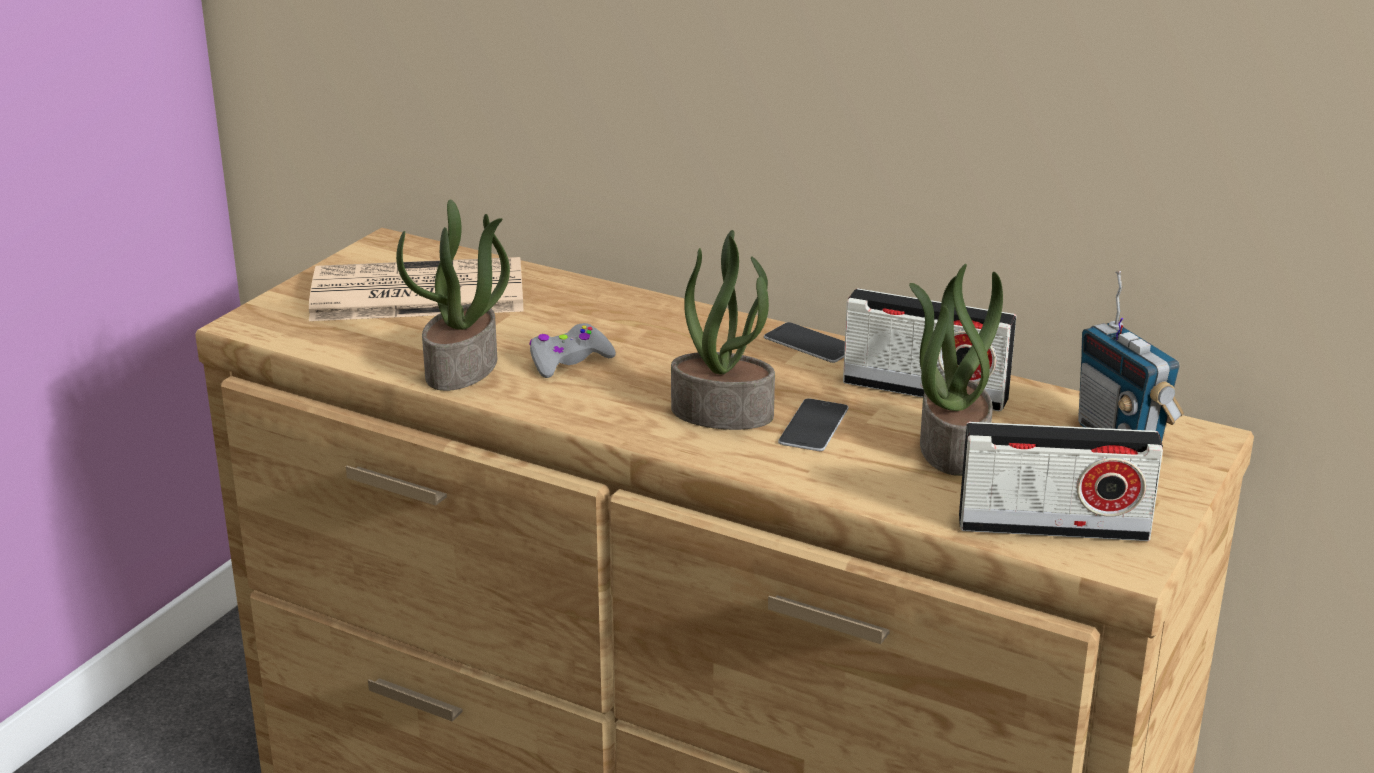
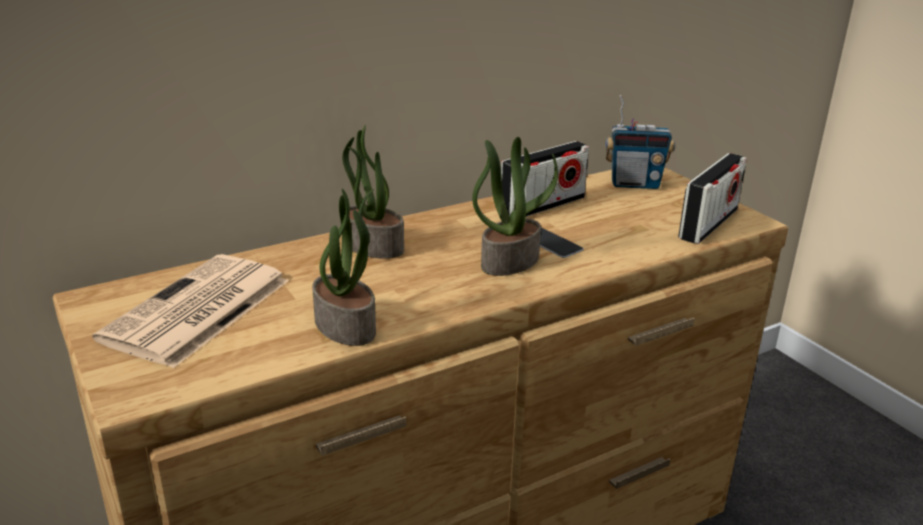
camera: 60 degrees left, 0 degrees up
grey game controller [529,323,616,378] -> none
phone [764,322,845,363] -> none
potted plant [909,264,1003,476] -> potted plant moved to [342,125,404,259]

